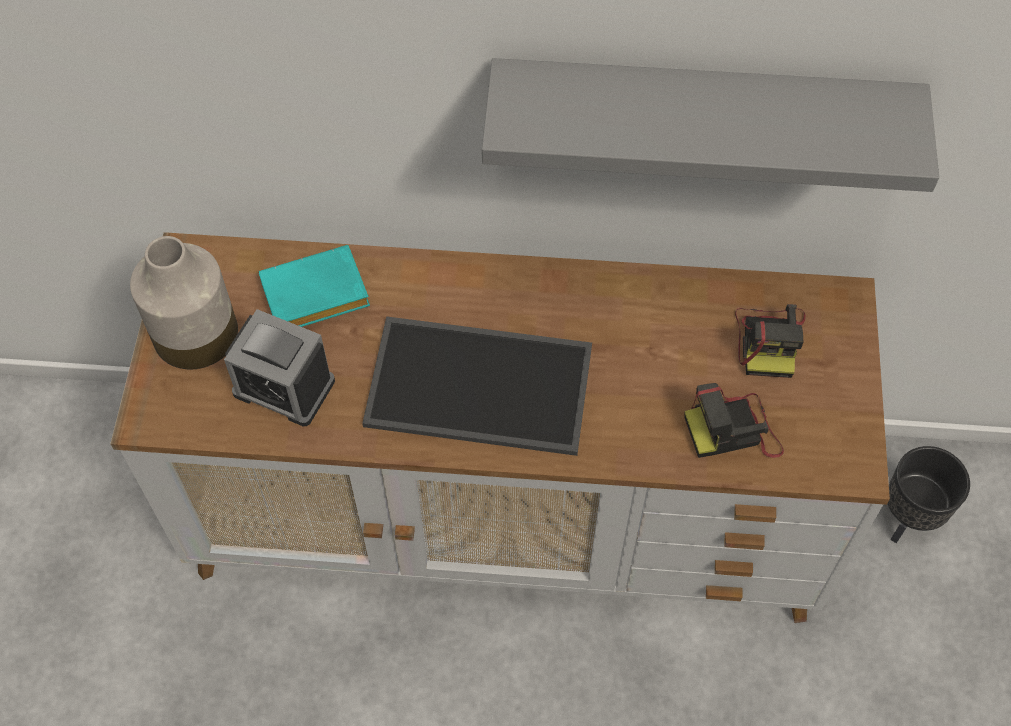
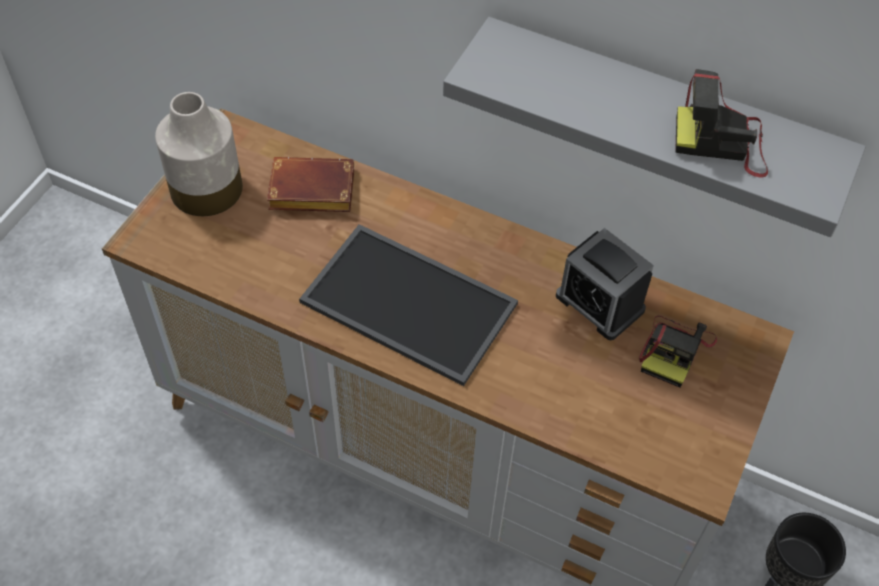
camera: 20 degrees right, 5 degrees down
alarm clock [224,309,335,426] -> alarm clock moved to [556,228,654,340]
turquoise book [258,245,370,327] -> brown book [267,157,354,212]
camera [684,383,784,458] -> camera moved to [675,69,768,178]

